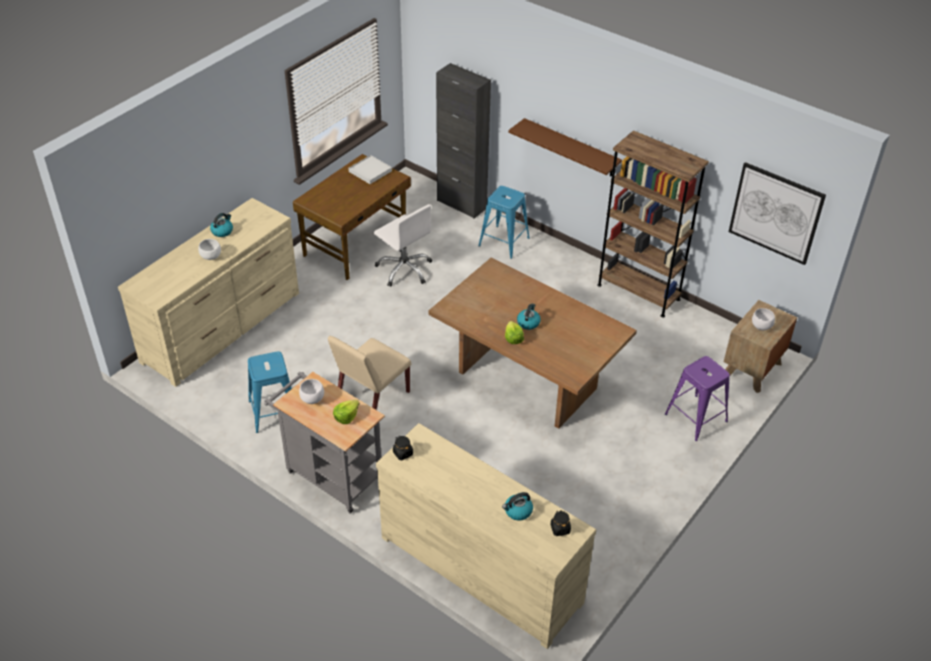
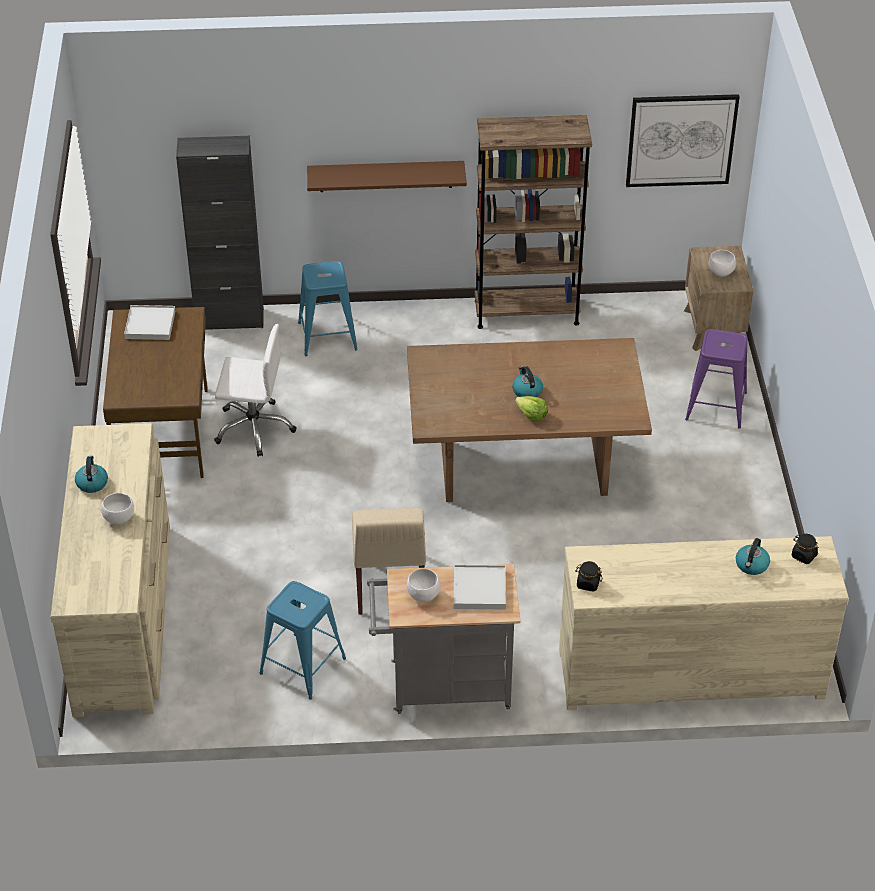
camera: 40 degrees left, 0 degrees up
lettuce [333,400,360,424] -> white tray [454,565,506,609]

